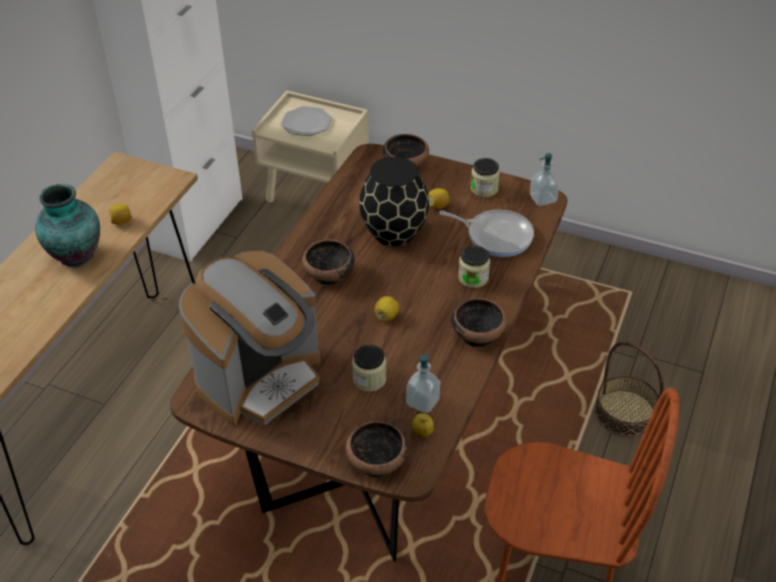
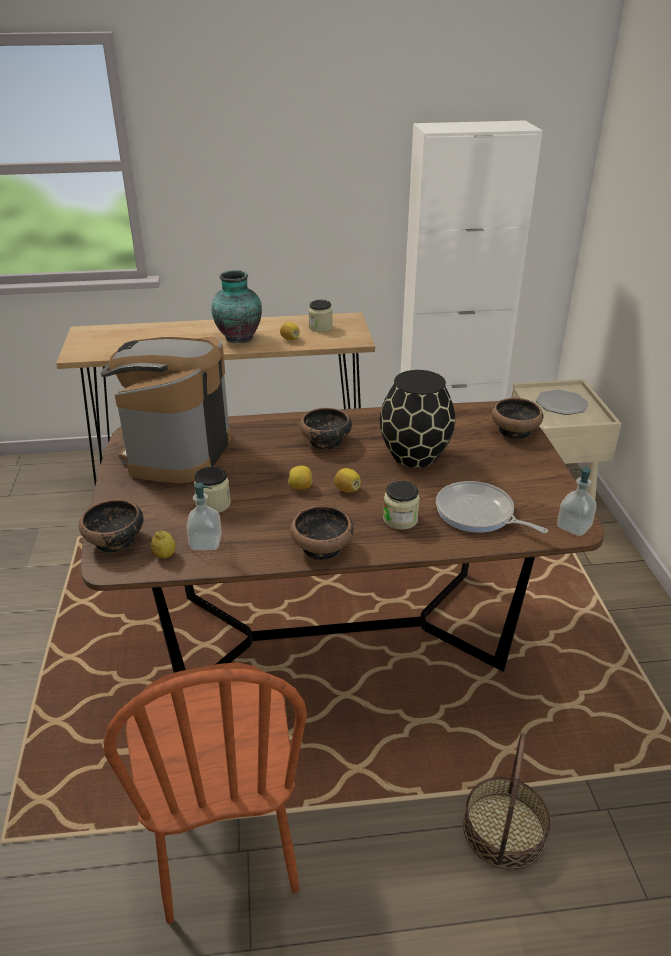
camera: 60 degrees right, 10 degrees down
coffee machine [178,251,320,426] -> coffee machine turned 90 degrees clockwise [101,337,231,484]
lemon [428,188,450,209] -> lemon moved to [334,468,361,493]
frying pan [439,210,534,257] -> frying pan turned 135 degrees clockwise [436,481,548,533]
jar [471,158,500,197] -> jar moved to [308,300,333,332]

